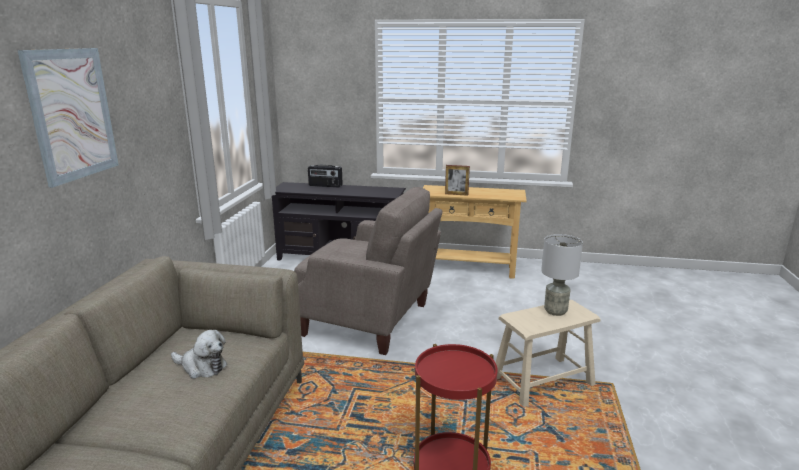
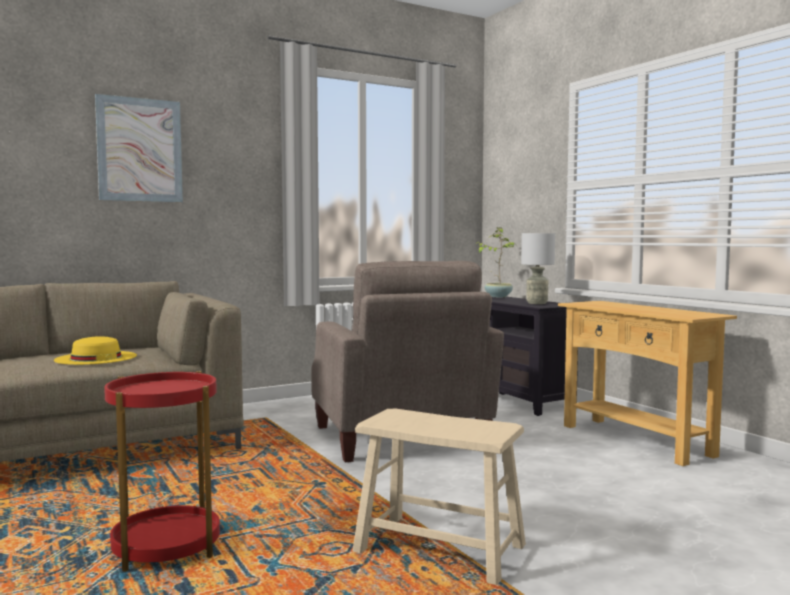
camera: 50 degrees right, 15 degrees down
plush toy [171,330,227,379] -> yellow hat [54,336,137,365]
radio [308,165,343,188] -> potted plant [475,227,516,297]
picture frame [445,165,470,196] -> none
grey table lamp [541,234,583,316] -> grey table lamp moved to [521,233,555,304]

